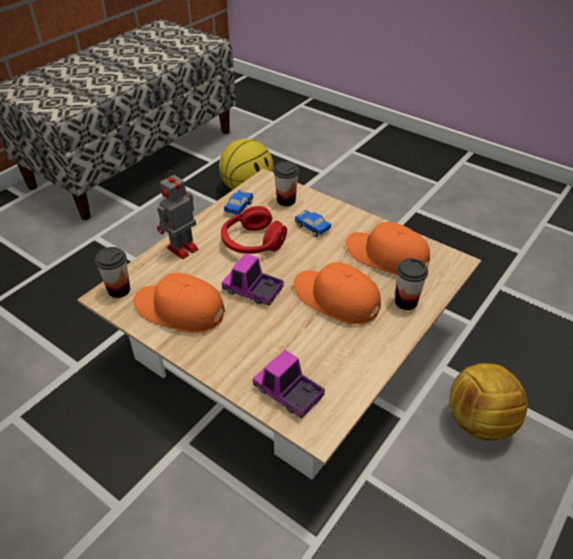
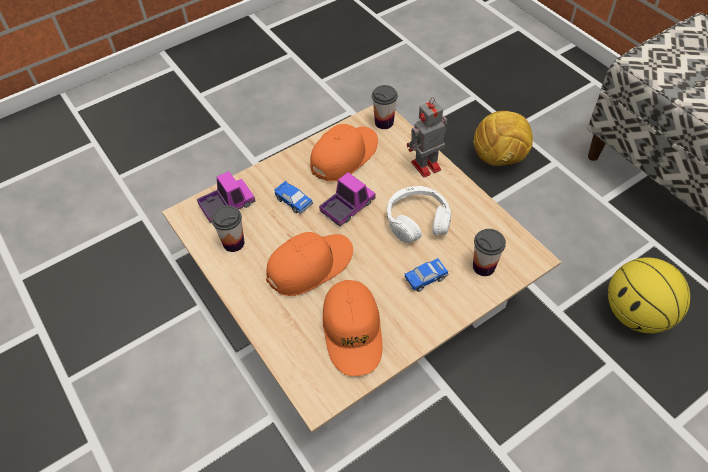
camera: 110 degrees right, 10 degrees up
toy robot [157,170,199,259] -> toy robot turned 90 degrees counterclockwise [407,97,447,178]
red headphones [221,206,287,254] -> white headphones [387,186,451,243]
toy car [224,190,253,215] -> toy car moved to [274,181,313,214]
orange cap [346,222,430,276] -> orange cap turned 120 degrees clockwise [323,280,383,376]
cup [395,258,428,310] -> cup moved to [211,205,244,252]
football [450,363,528,441] -> football moved to [474,111,533,166]

